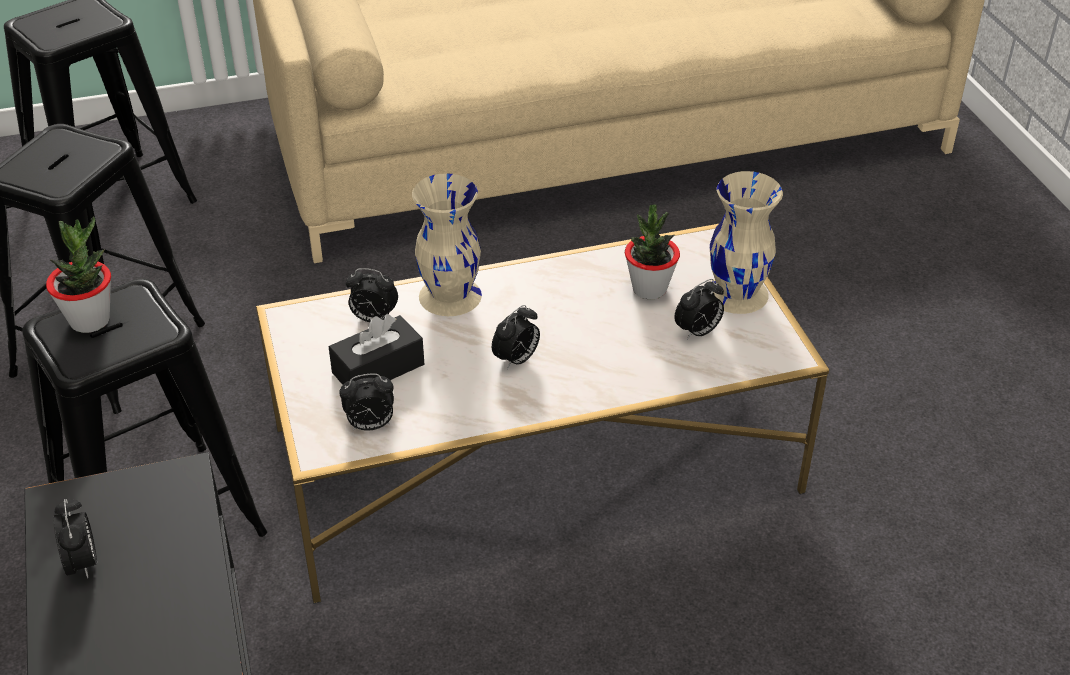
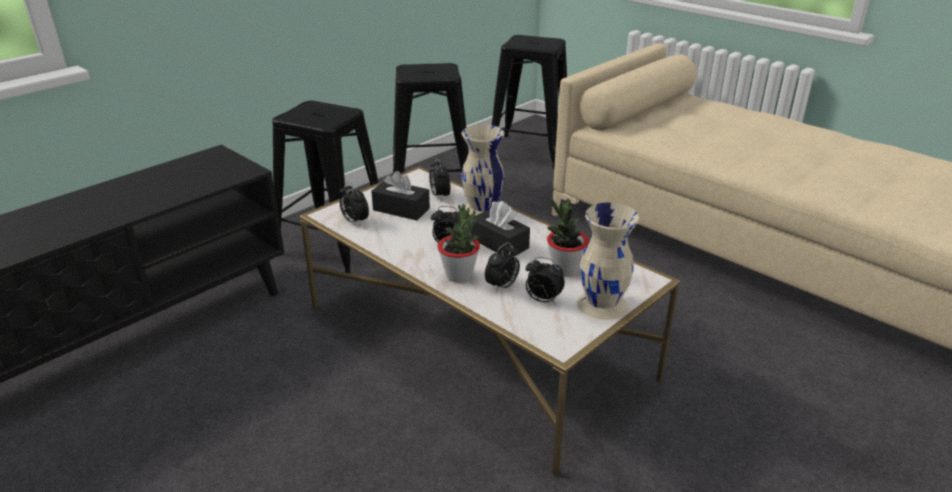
camera: 60 degrees right, 10 degrees down
potted plant [46,217,111,333] -> potted plant moved to [438,204,480,283]
alarm clock [53,499,97,578] -> alarm clock moved to [485,242,520,292]
none -> black tissue box [470,201,530,257]

